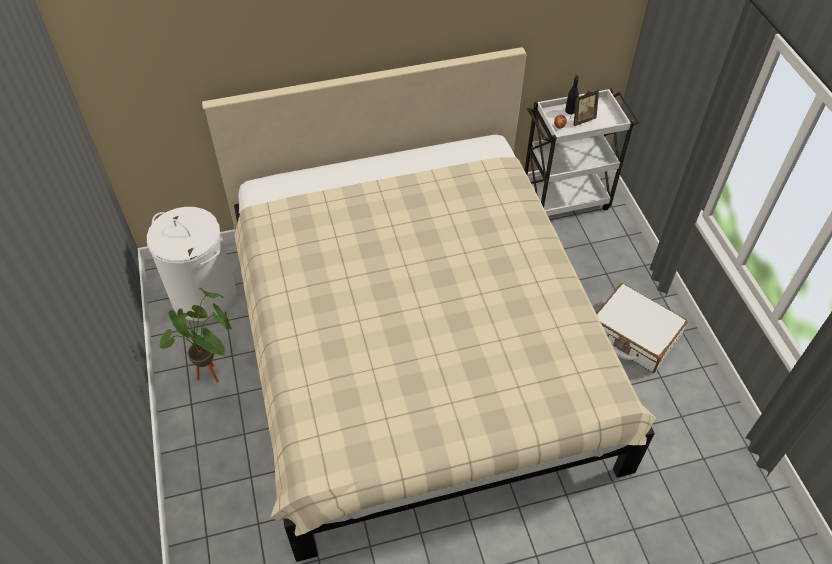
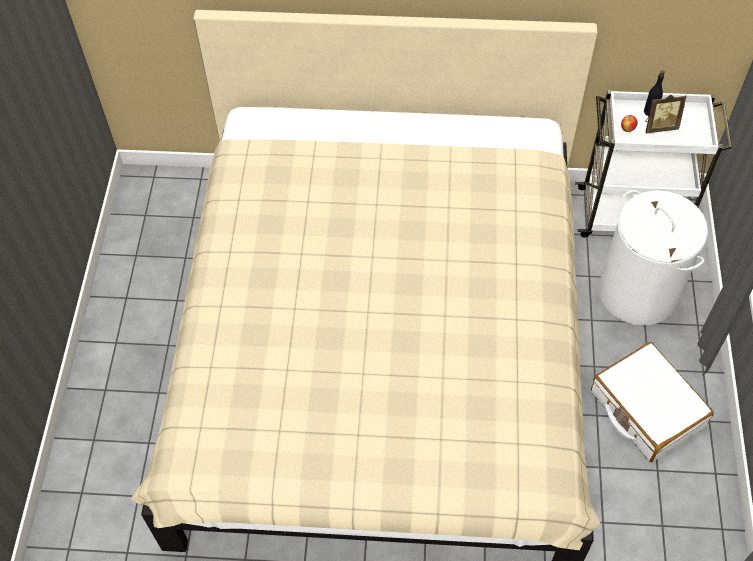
camera: 20 degrees right, 5 degrees up
white laundry basket [147,207,236,321] -> white laundry basket moved to [599,190,708,326]
potted plant [159,288,232,383] -> none

